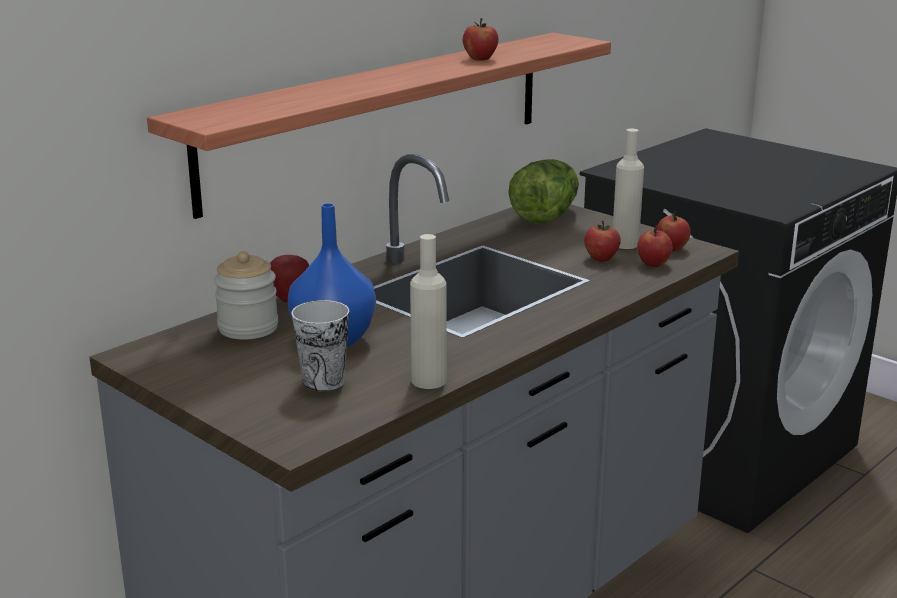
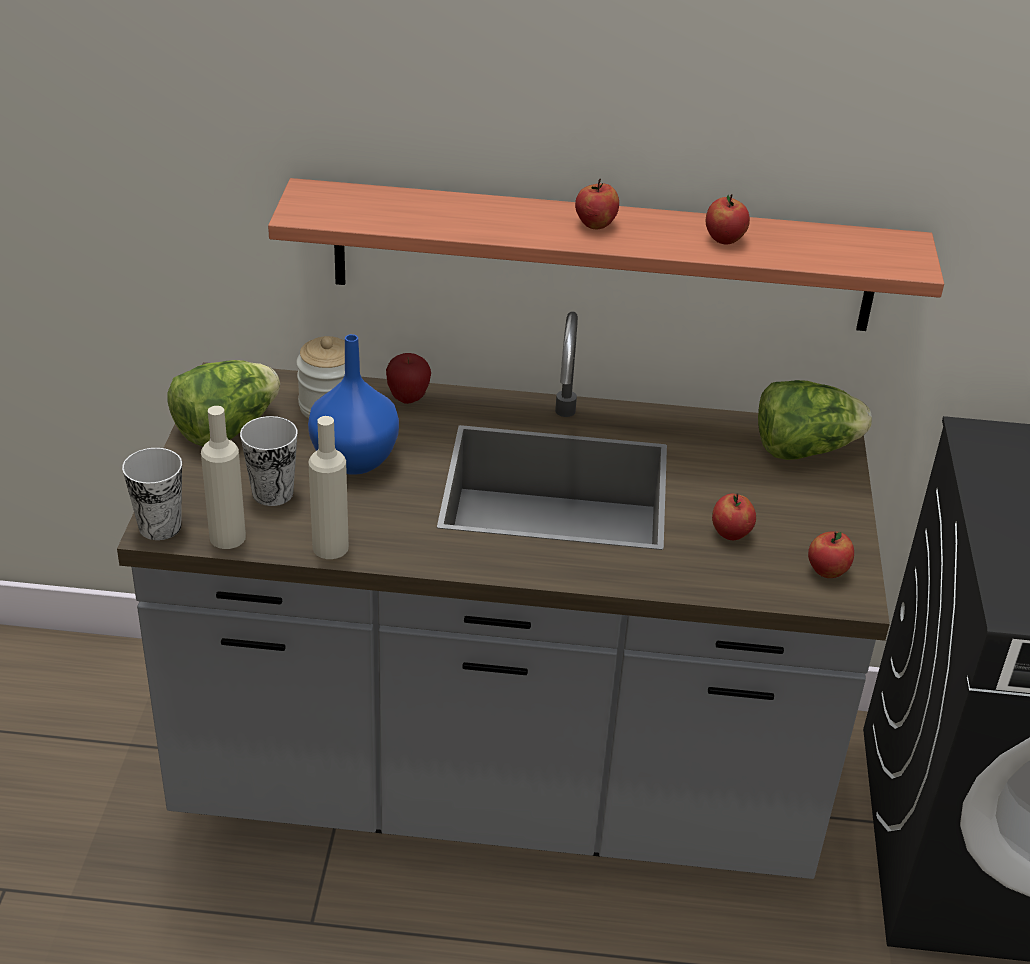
camera: 50 degrees right, 15 degrees up
beige bottle [613,129,644,249] -> beige bottle moved to [201,406,246,549]
apple [637,225,673,267] -> apple moved to [575,178,619,229]
none -> cup [122,448,182,540]
none -> lettuce [167,360,280,446]

